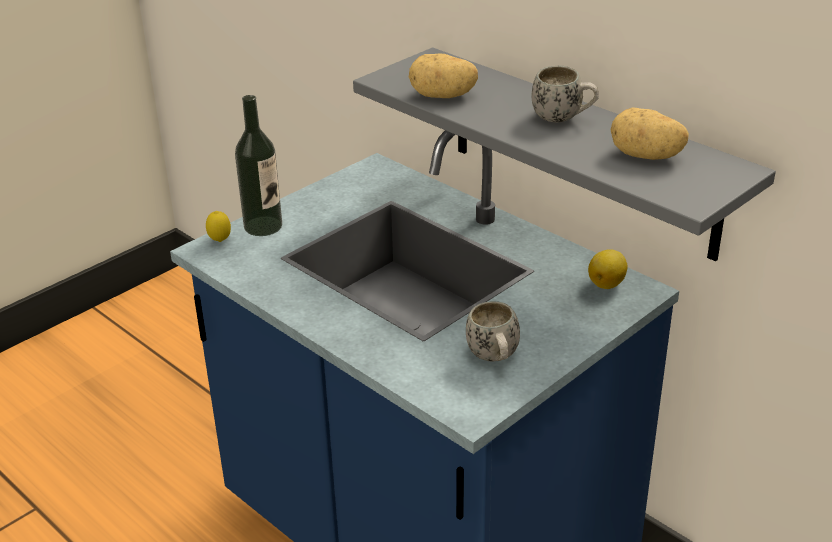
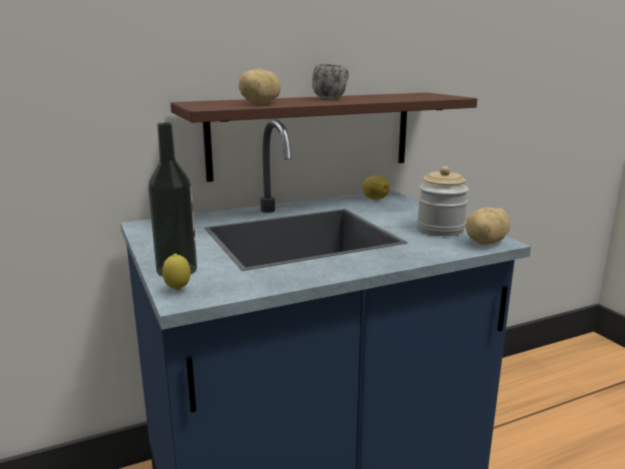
camera: 70 degrees left, 15 degrees down
grey shelf [353,48,776,261] -> brown shelf [171,93,477,182]
white mug [466,301,520,361] -> jar [417,166,469,236]
potato [610,108,689,160] -> potato moved to [465,207,510,245]

